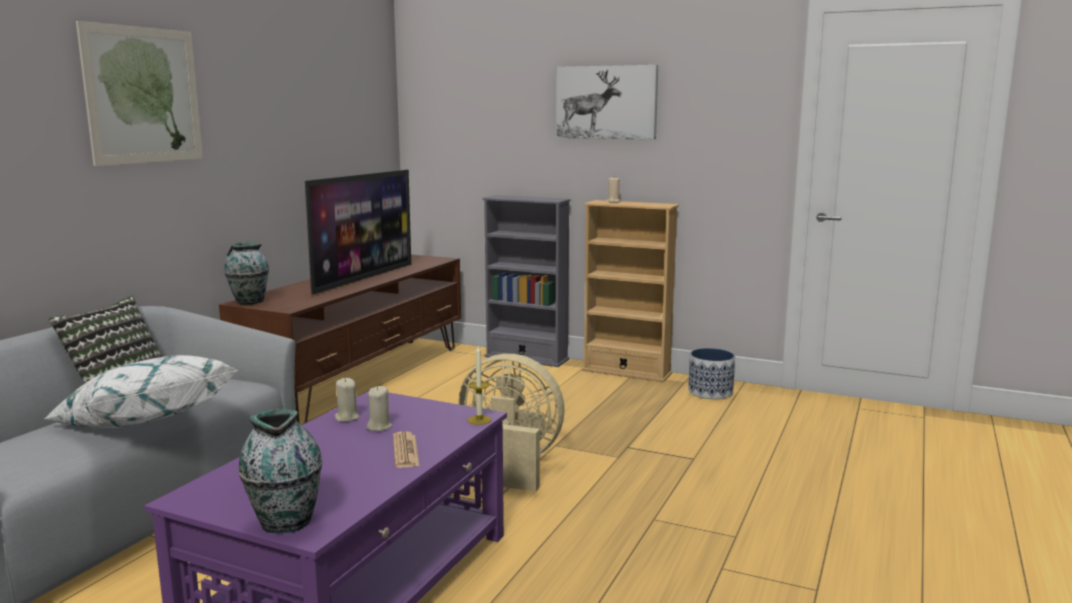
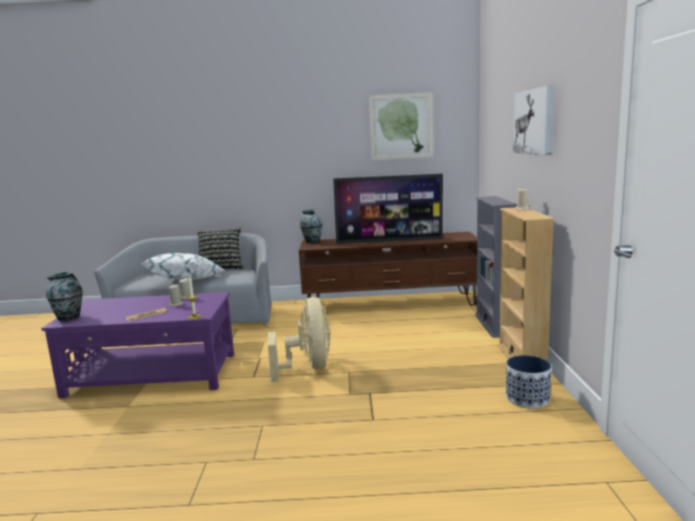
camera: 65 degrees right, 0 degrees up
picture [76,21,203,166] -> picture moved to [369,92,433,160]

